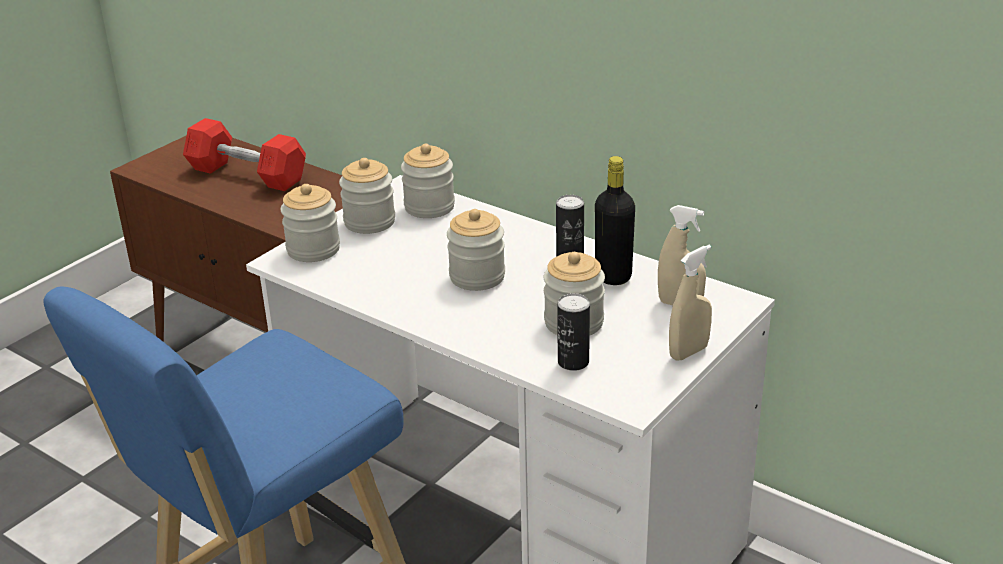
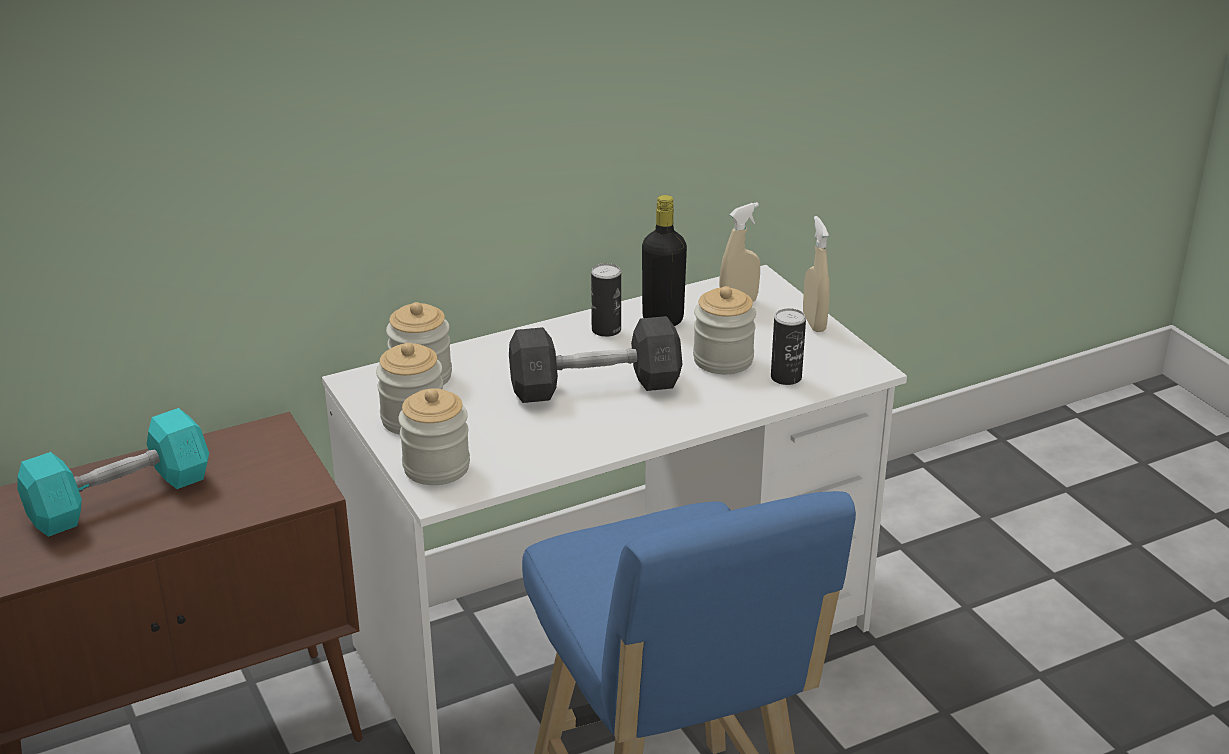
camera: 65 degrees left, 0 degrees up
red dumbbell [183,118,306,191] -> turquoise dumbbell [17,408,209,537]
jar [447,209,505,291] -> grey dumbbell [509,316,682,403]

